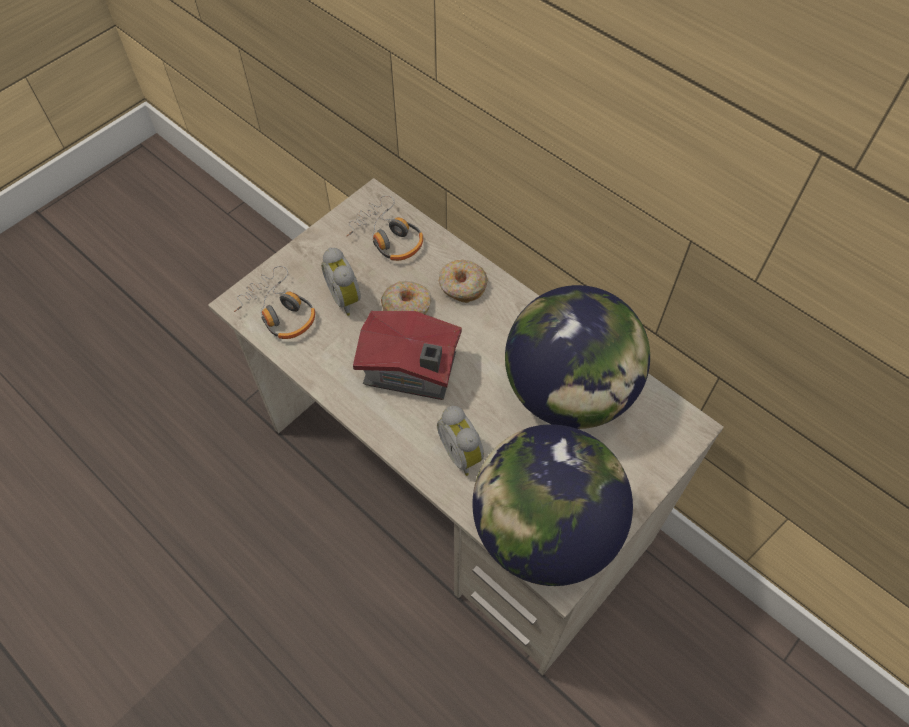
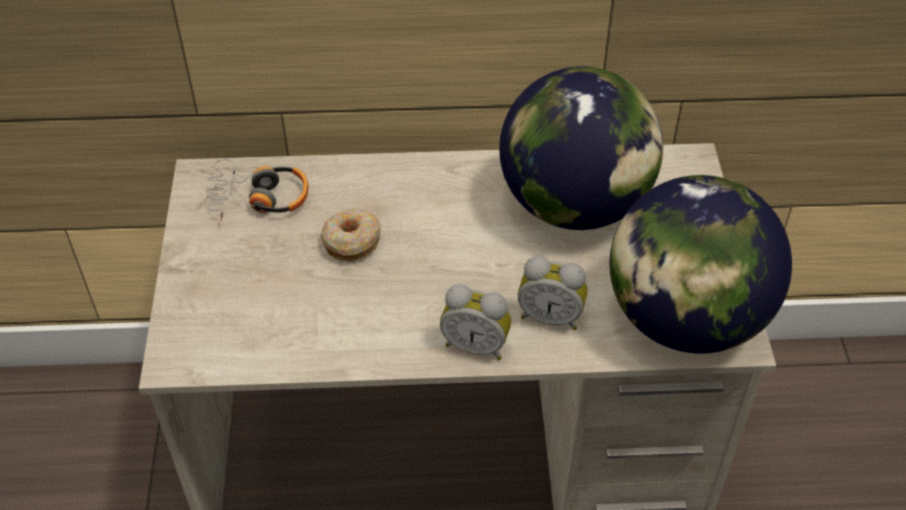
camera: 45 degrees left, 10 degrees down
headphones [234,266,315,339] -> none
alarm clock [321,248,361,316] -> alarm clock moved to [440,284,512,360]
toy house [353,311,462,400] -> none
donut [439,260,488,303] -> none

